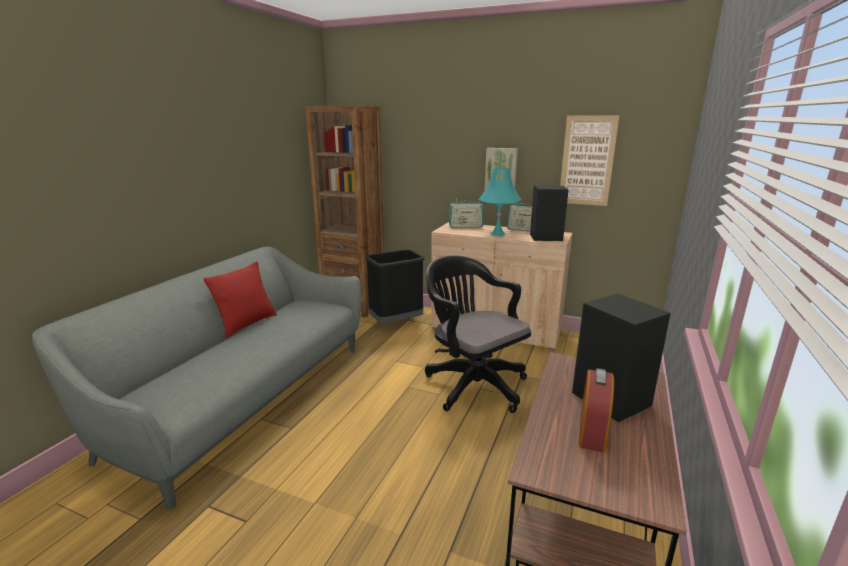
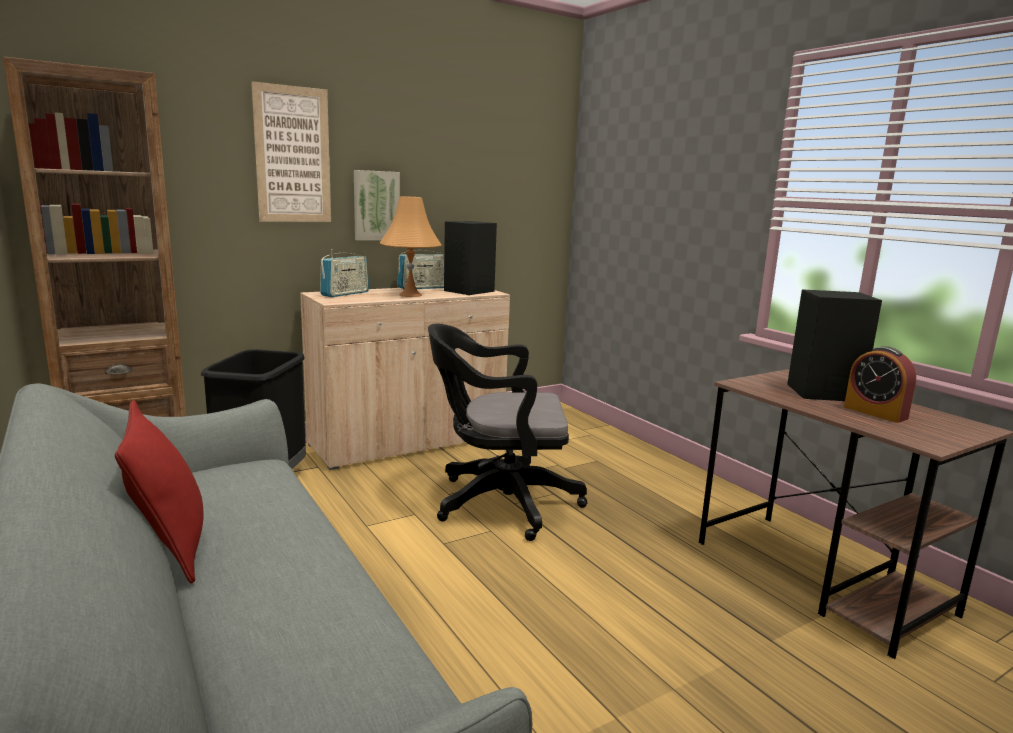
camera: 55 degrees left, 5 degrees down
turquoise table lamp [479,167,521,236] -> orange table lamp [379,196,442,297]
picture [560,115,619,206] -> picture moved to [251,81,331,222]

